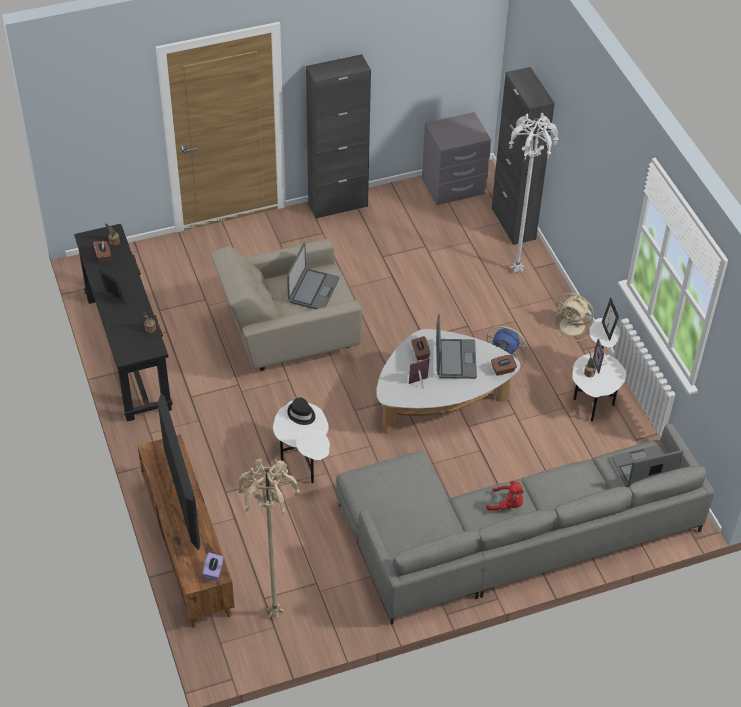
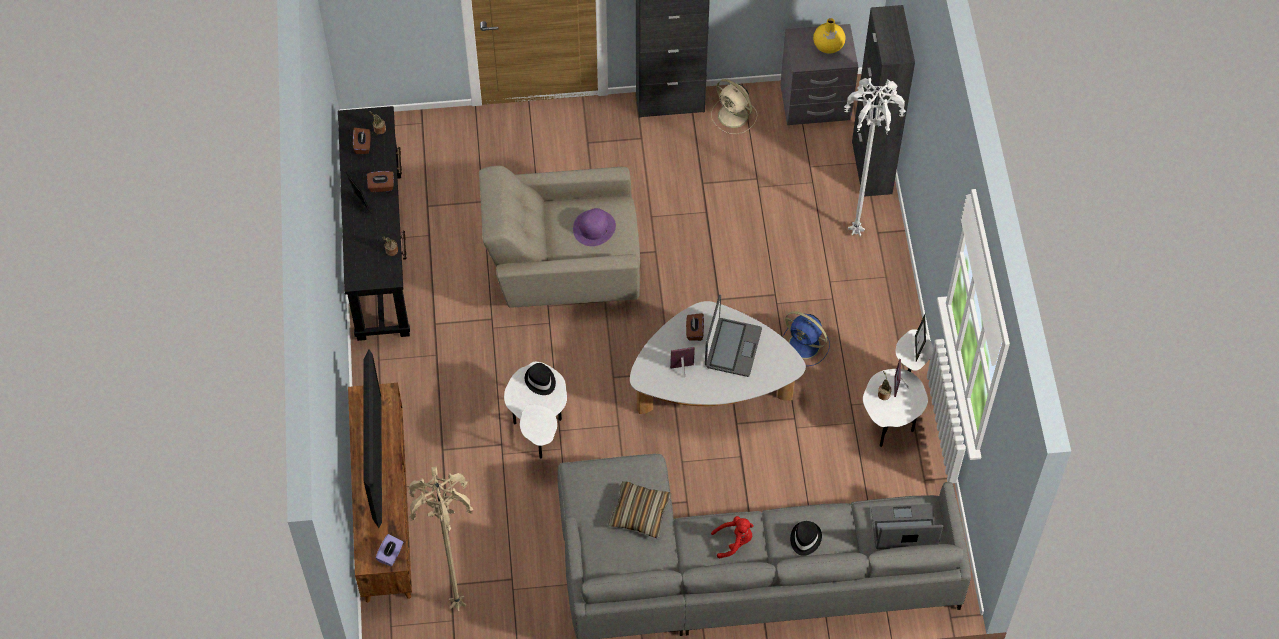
camera: 15 degrees right, 10 degrees up
laptop [287,242,340,309] -> purple hat [573,208,616,246]
red plush toy [486,481,524,511] -> red plush toy turned 45 degrees counterclockwise [711,516,753,558]
brown tissue box [491,355,517,376] -> brown tissue box moved to [367,171,394,192]
beige fan [553,293,594,341] -> beige fan moved to [711,79,757,134]
none -> pillow [608,481,671,538]
none -> black hat [790,521,822,556]
none -> yellow vase [813,18,846,54]

